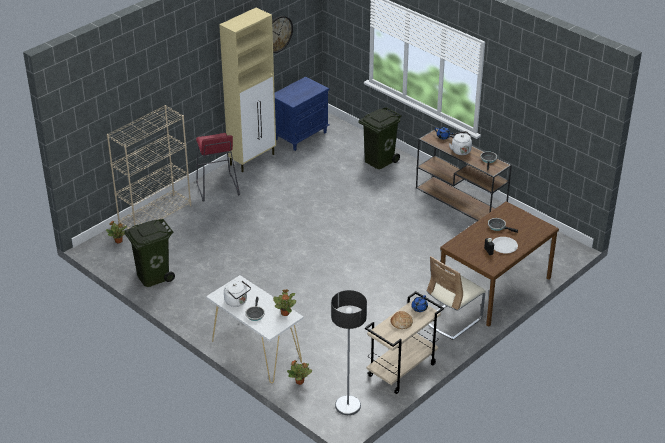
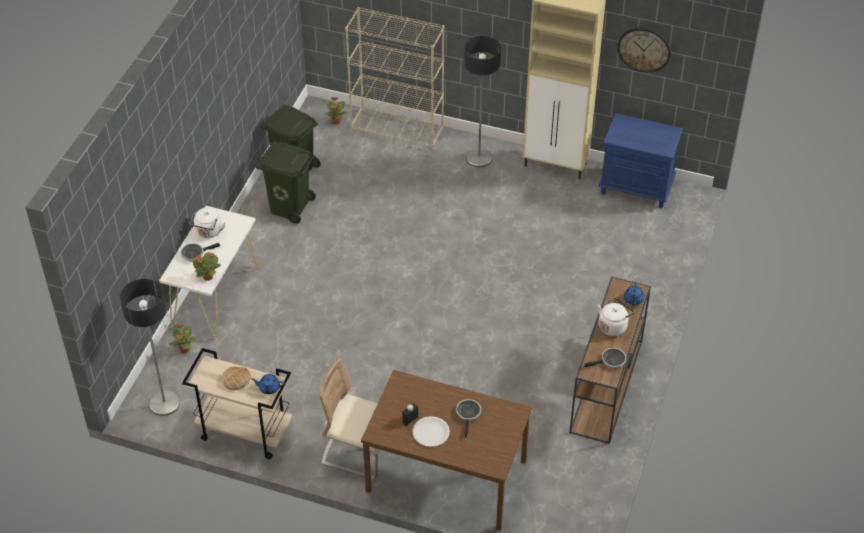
camera: 65 degrees right, 10 degrees up
red stool [196,133,240,202] -> floor lamp [464,36,501,167]
green trash can [359,107,402,169] -> green trash can moved to [256,141,316,224]

